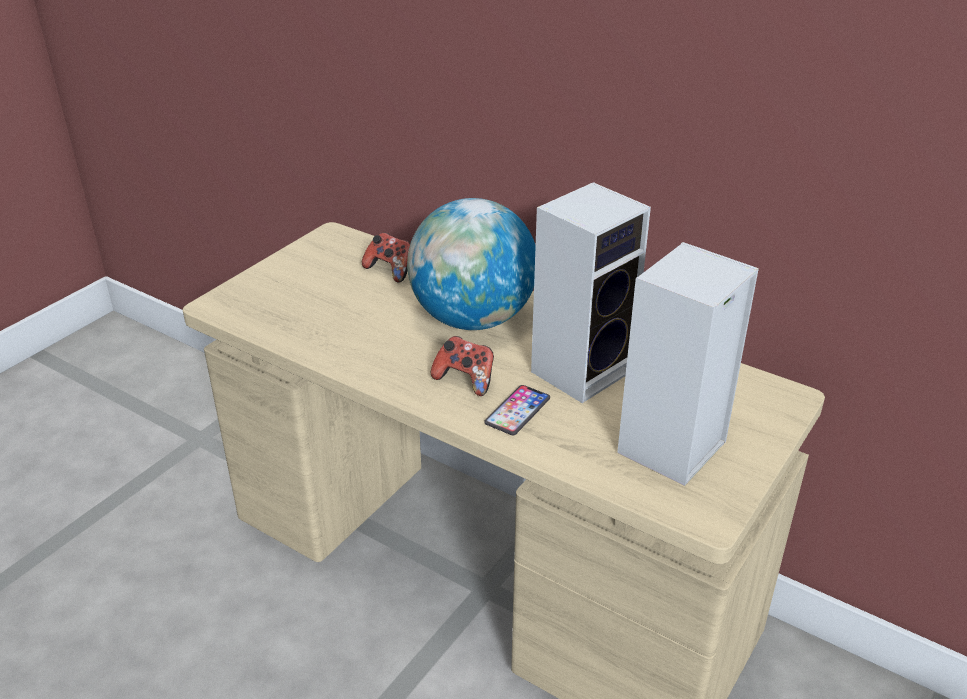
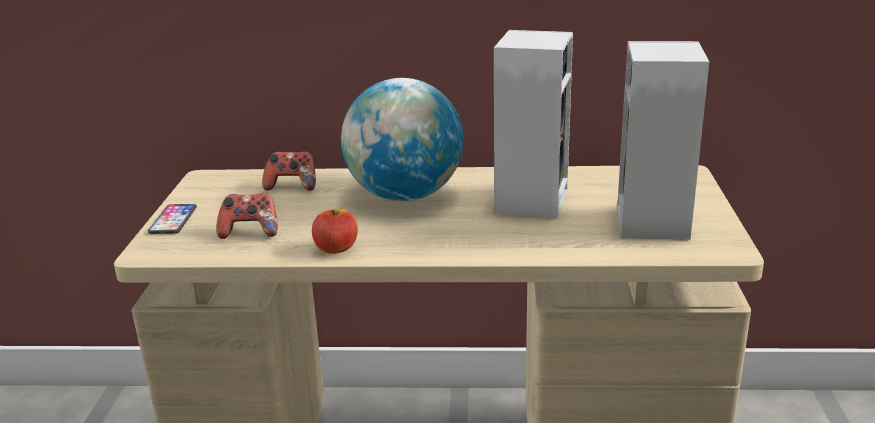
camera: 30 degrees left, 10 degrees down
game controller [431,336,494,396] -> game controller moved to [216,193,277,239]
phone [484,385,550,436] -> phone moved to [148,204,197,234]
none -> apple [312,208,358,254]

